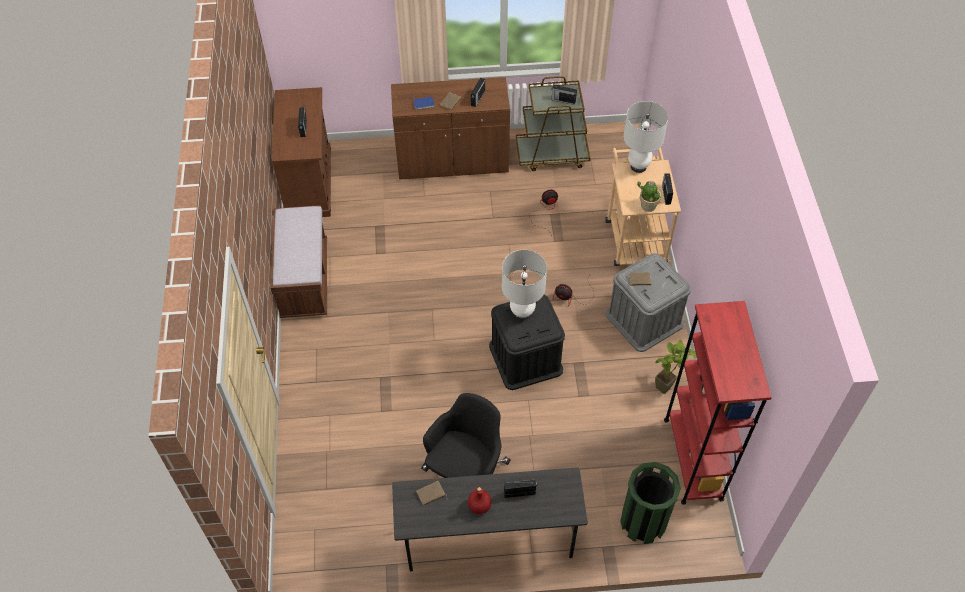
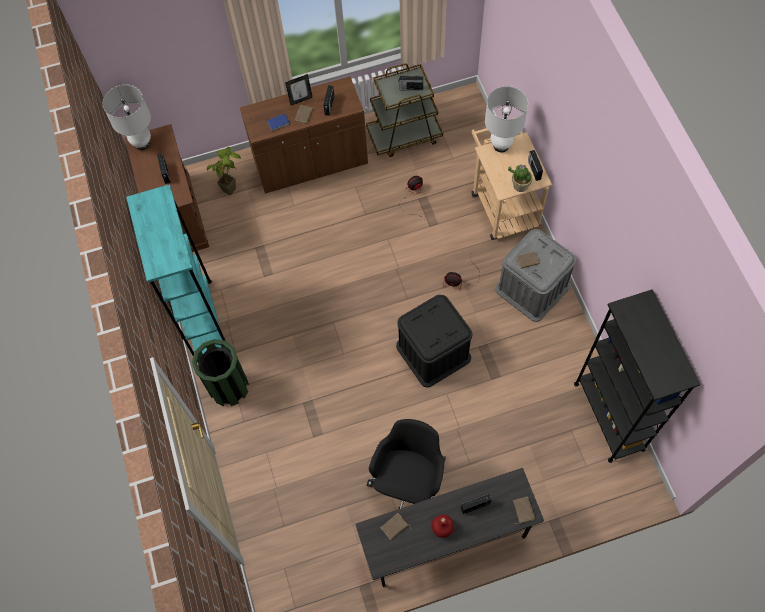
camera: 10 degrees left, 10 degrees up
brown bench [270,205,327,318] -> turquoise bookcase [126,184,226,356]
white table lamp [502,250,547,320] -> white table lamp moved to [103,85,151,150]
green trash can [620,462,681,544] -> green trash can moved to [192,339,249,406]
potted plant [655,340,697,394] -> potted plant moved to [207,147,241,195]
red bookcase [664,301,772,505] -> black bookcase [574,289,701,463]
none -> picture frame [285,74,312,105]
none -> brown book [513,496,535,524]

